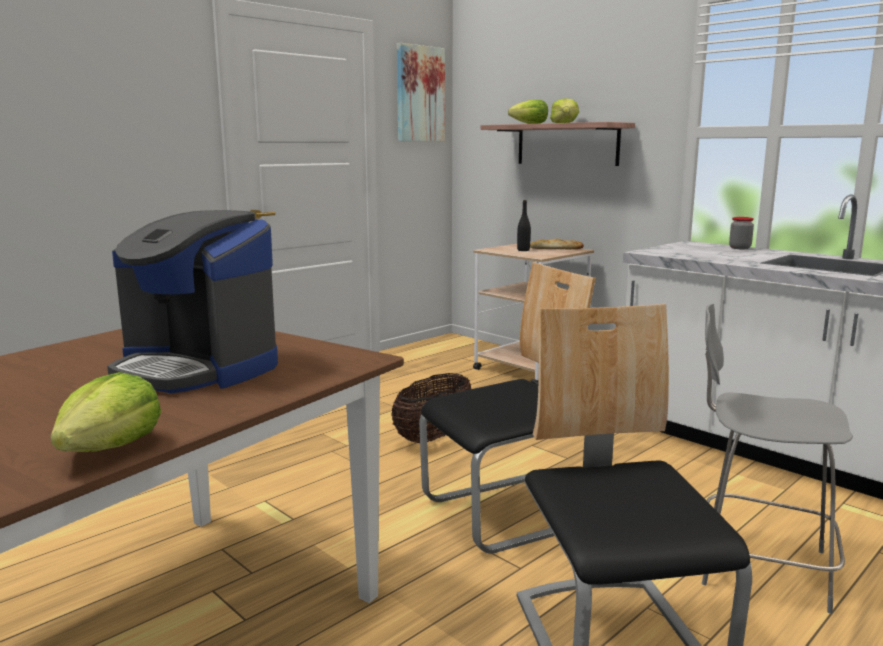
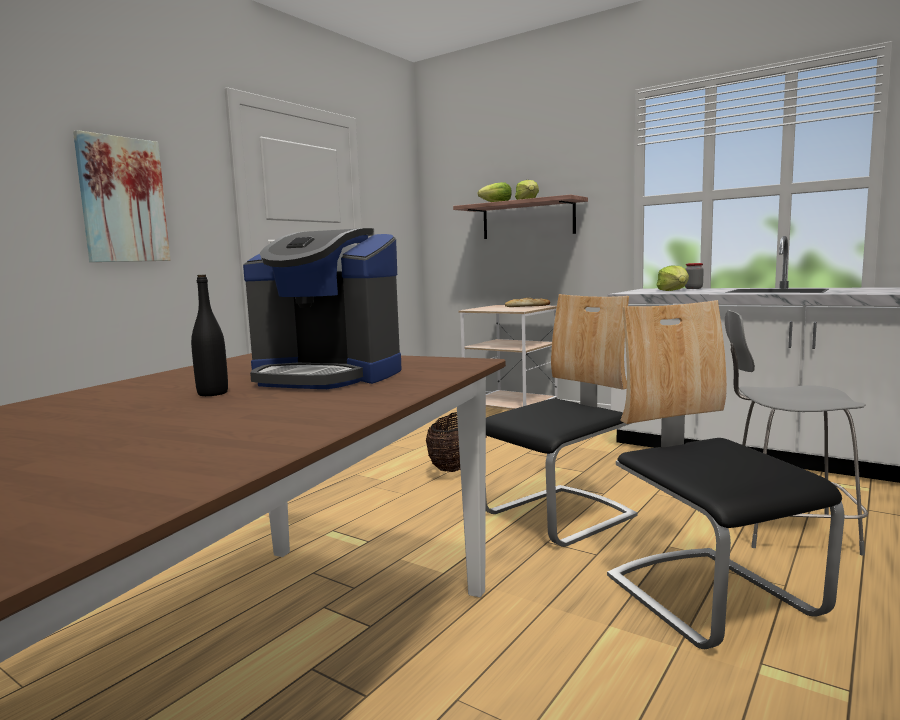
camera: 10 degrees left, 5 degrees down
lettuce [51,372,161,452] -> lettuce moved to [657,265,689,291]
picture [397,43,445,141] -> picture moved to [73,130,170,262]
black bottle [517,200,531,251] -> black bottle moved to [191,275,228,396]

